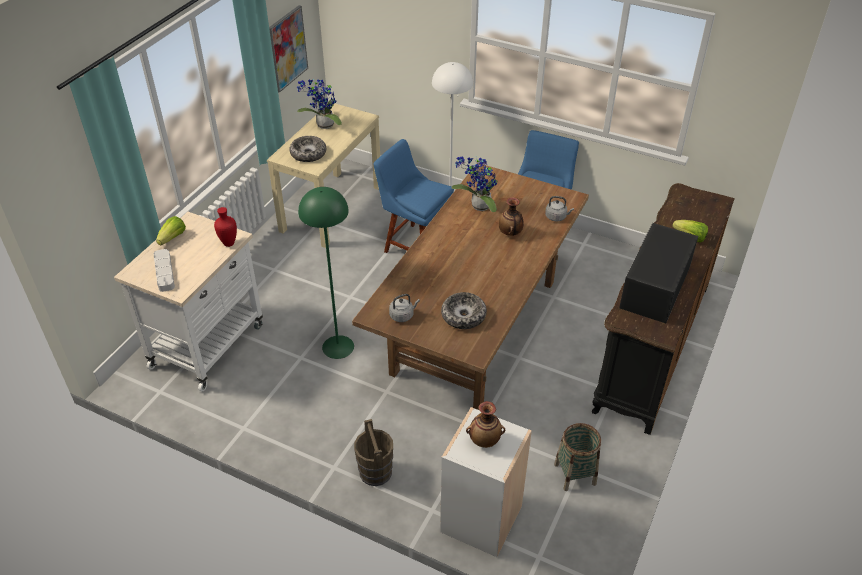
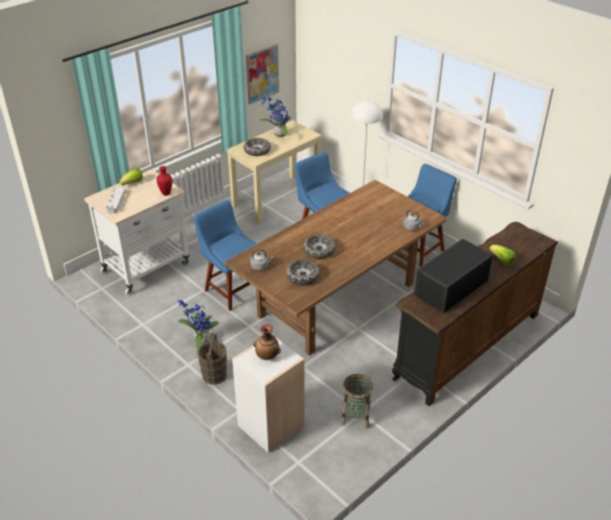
camera: 20 degrees right, 5 degrees down
green floor lamp [298,187,354,359] -> blue chair [193,200,257,311]
potted plant [451,156,498,212] -> potted plant moved to [178,300,218,349]
vase [499,197,524,236] -> none
none -> bowl [303,234,336,259]

